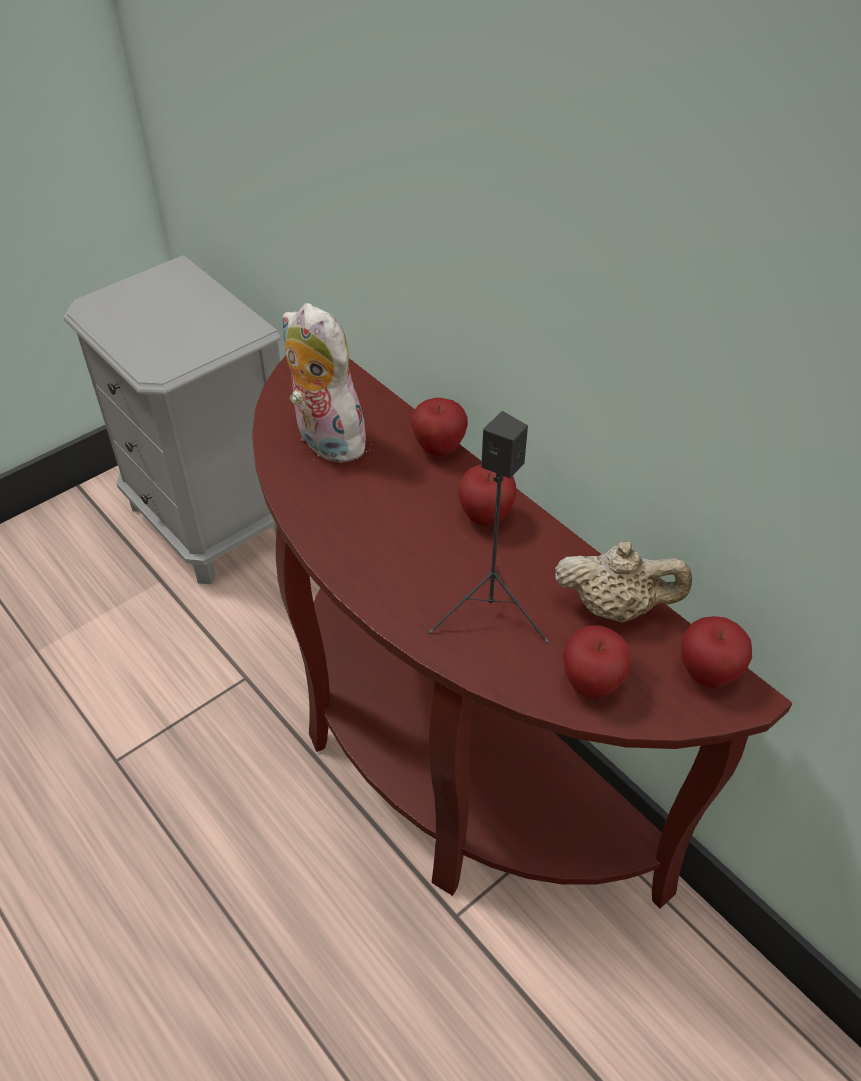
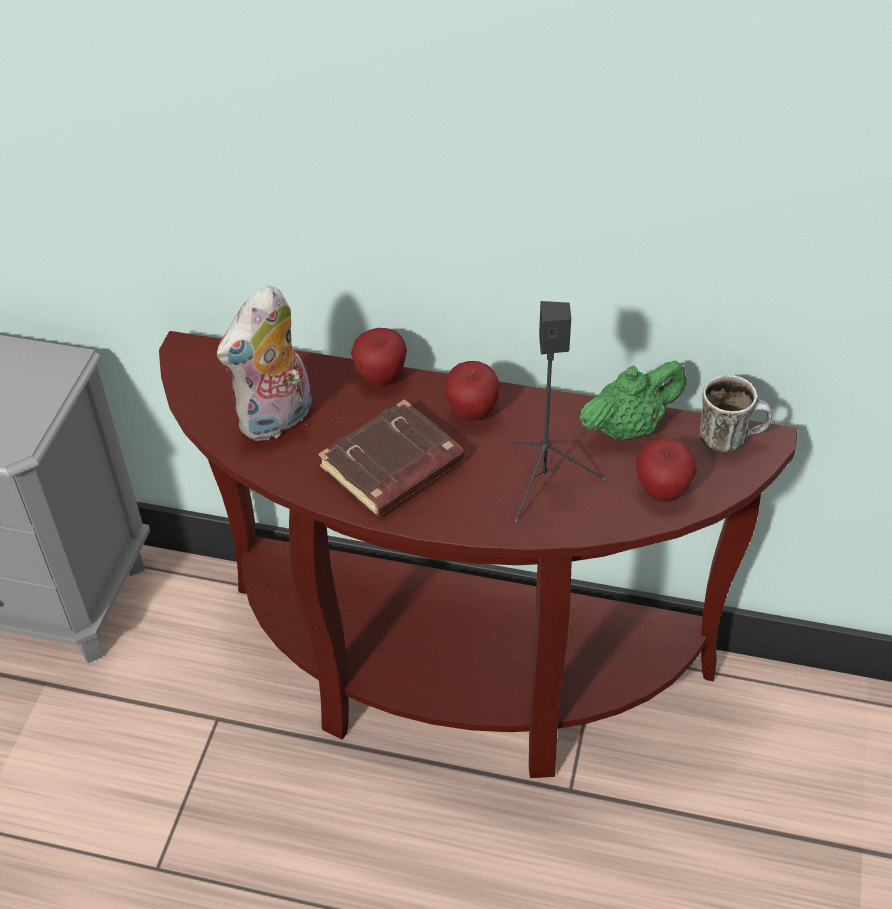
camera: 35 degrees left, 0 degrees up
plush toy [283,303,374,463] -> plush toy turned 60 degrees counterclockwise [217,286,312,441]
beige teapot [555,542,692,622] -> green teapot [579,361,686,441]
apple [681,616,752,688] -> mug [700,375,772,454]
none -> brown book [318,400,464,516]

